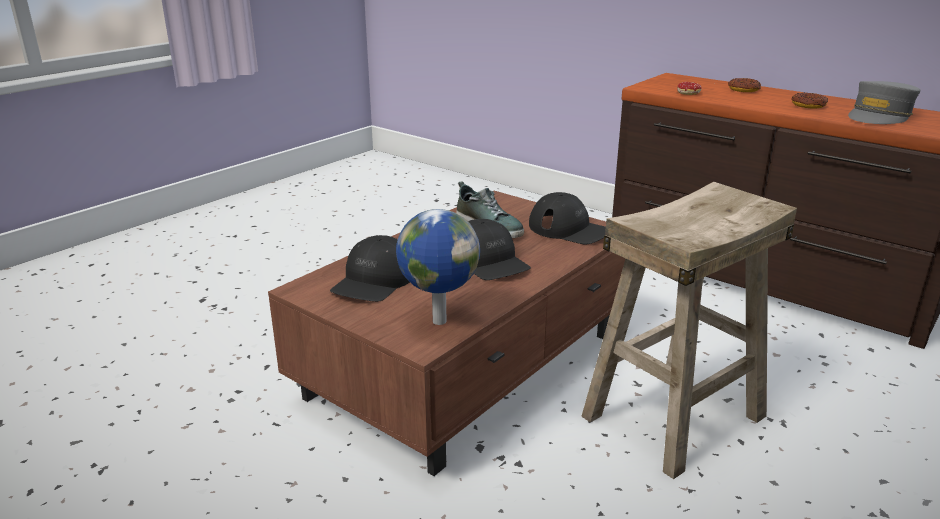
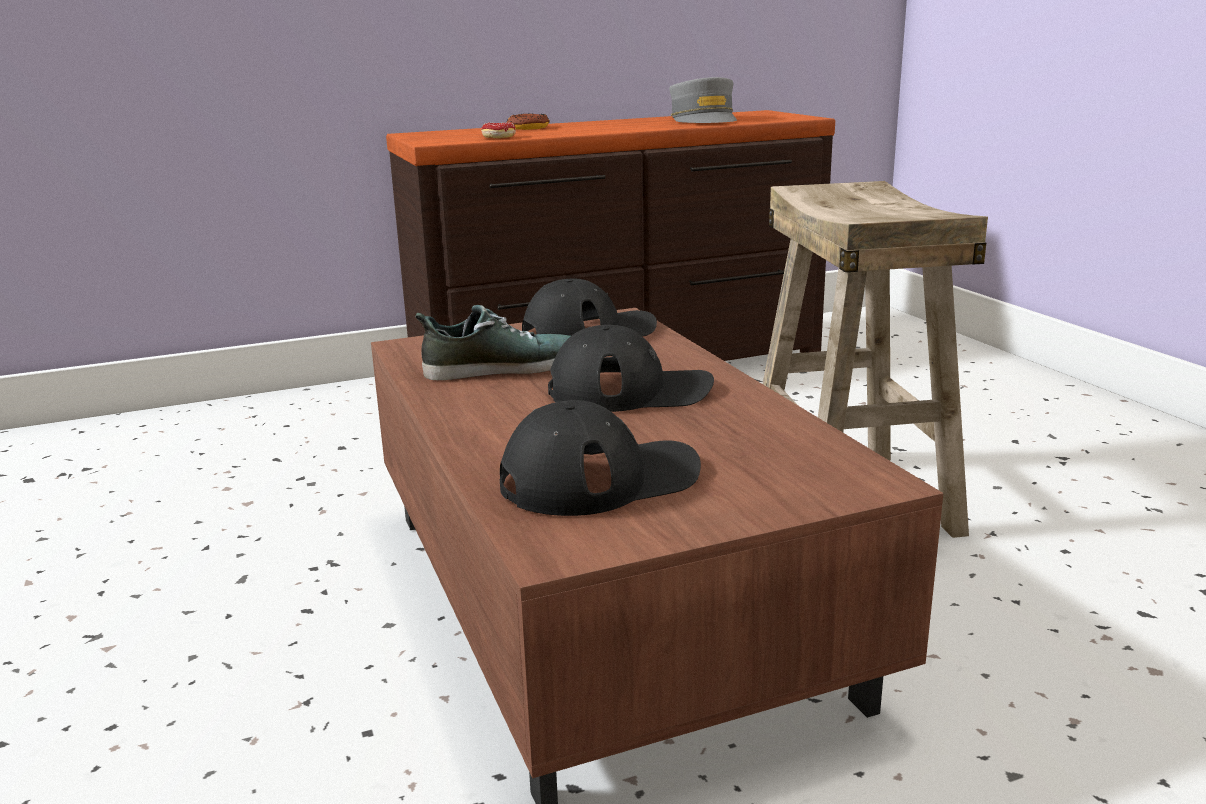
camera: 60 degrees left, 5 degrees down
black cap [330,235,410,302] -> black cap turned 75 degrees counterclockwise [500,400,701,516]
globe [396,209,480,325] -> none
donut [791,92,828,109] -> none

